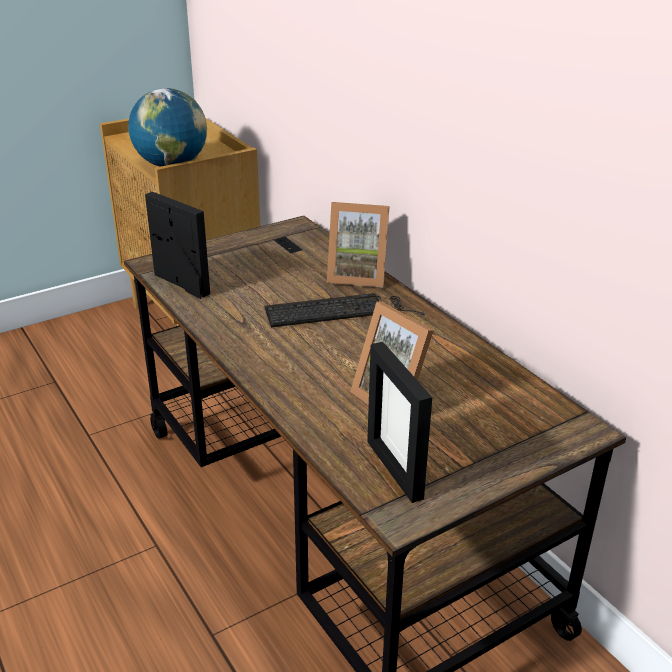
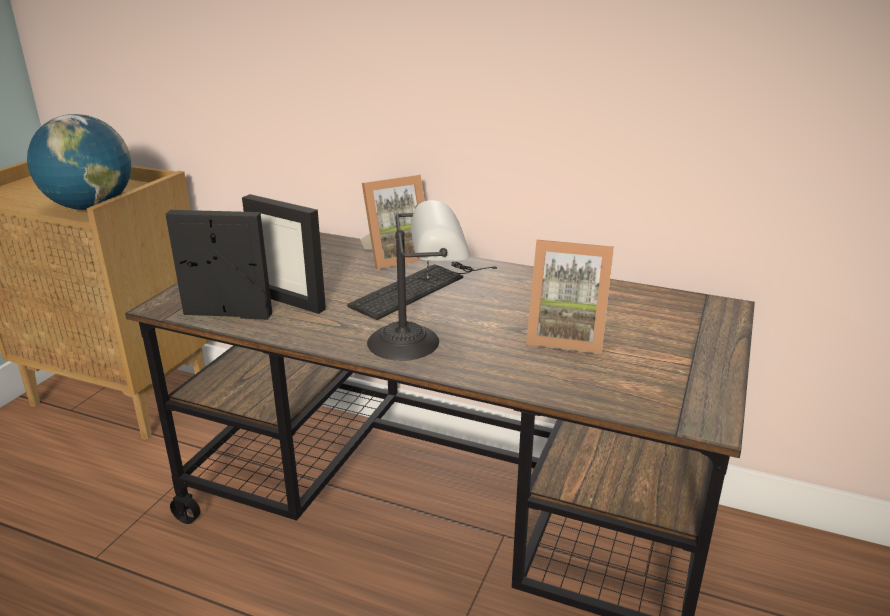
camera: 35 degrees left, 5 degrees down
picture frame [367,342,432,503] -> picture frame moved to [242,194,326,314]
none -> table lamp [367,200,470,361]

